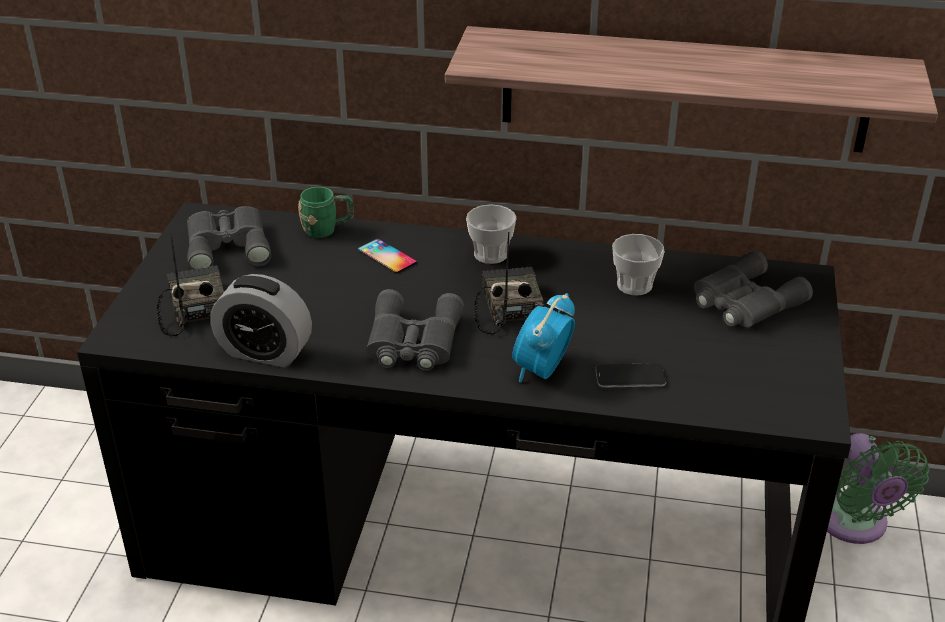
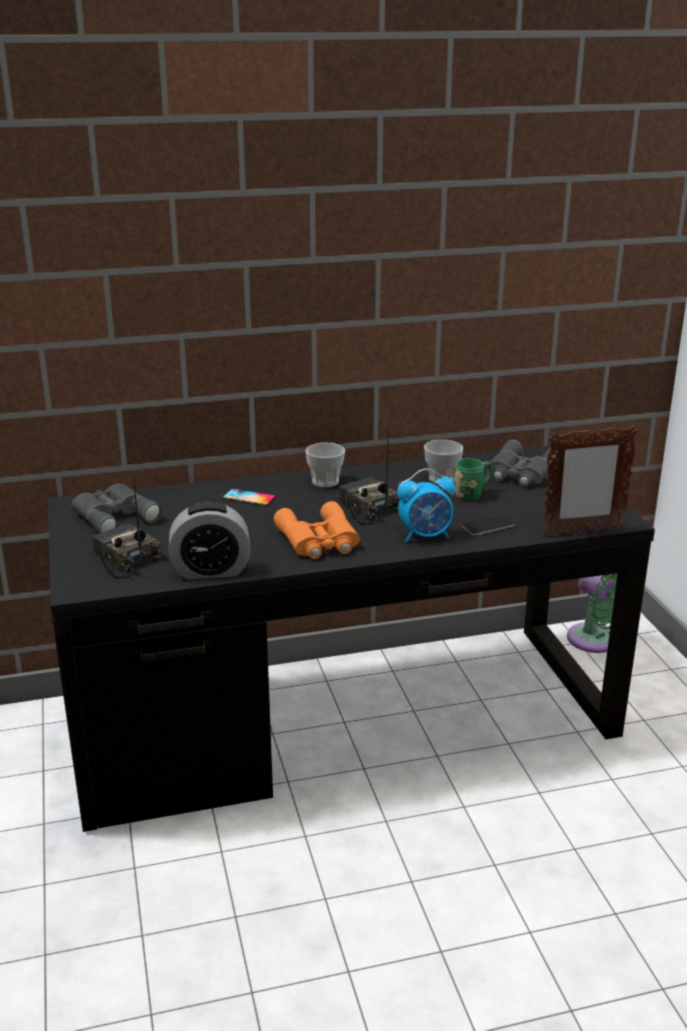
camera: 25 degrees left, 10 degrees down
green mug [298,187,354,238] -> green mug moved to [454,458,493,501]
grey binoculars [366,289,463,371] -> orange binoculars [274,501,360,559]
shelf [445,26,938,152] -> none
alarm clock [512,293,575,382] -> alarm clock turned 105 degrees counterclockwise [397,469,456,542]
none -> picture frame [542,426,638,536]

